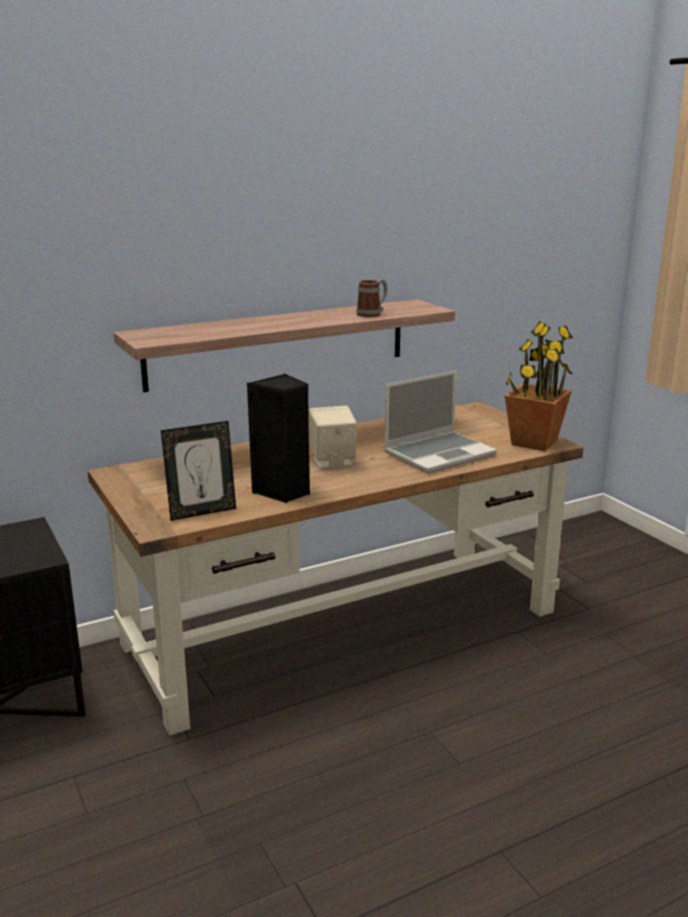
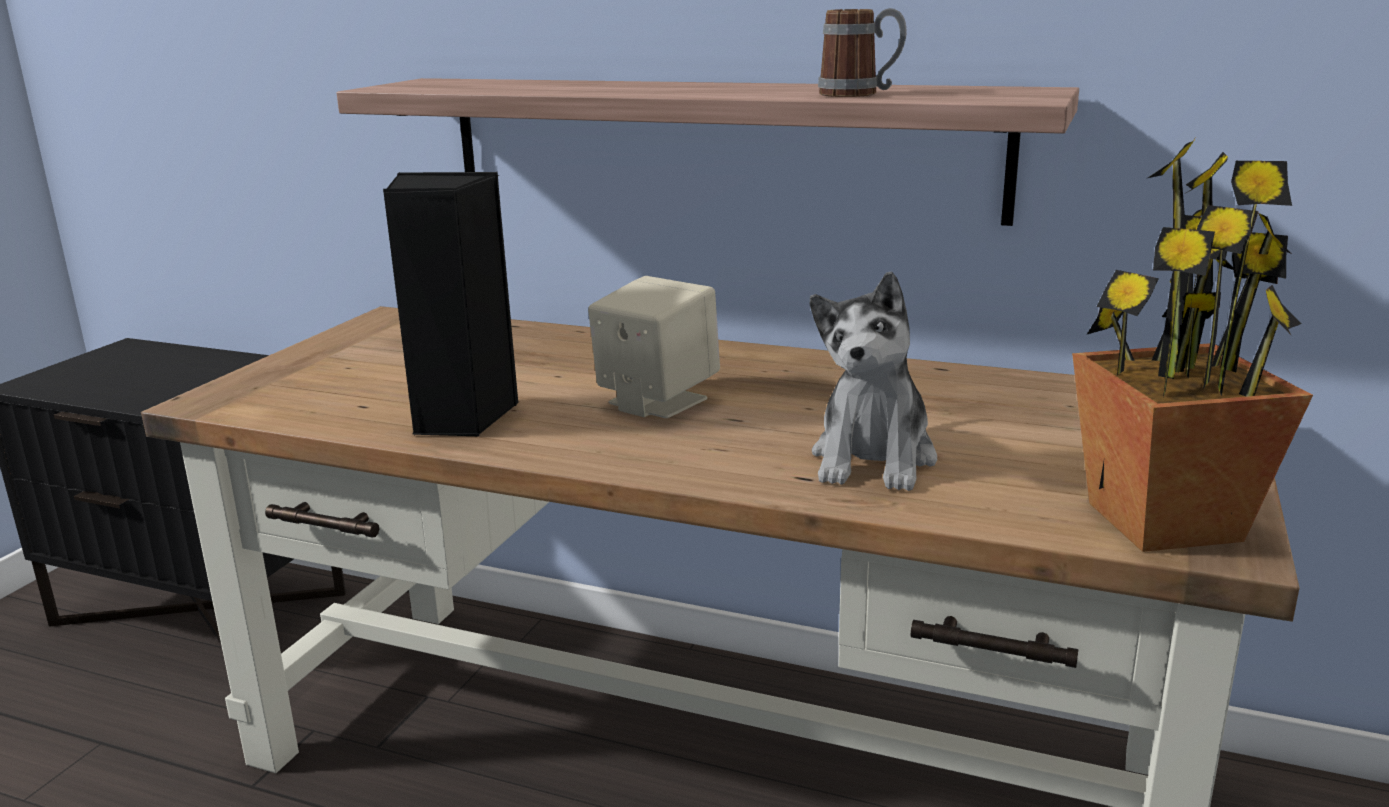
camera: 50 degrees right, 0 degrees up
picture frame [161,421,236,521] -> none
laptop [384,371,497,473] -> plush toy [810,271,937,491]

